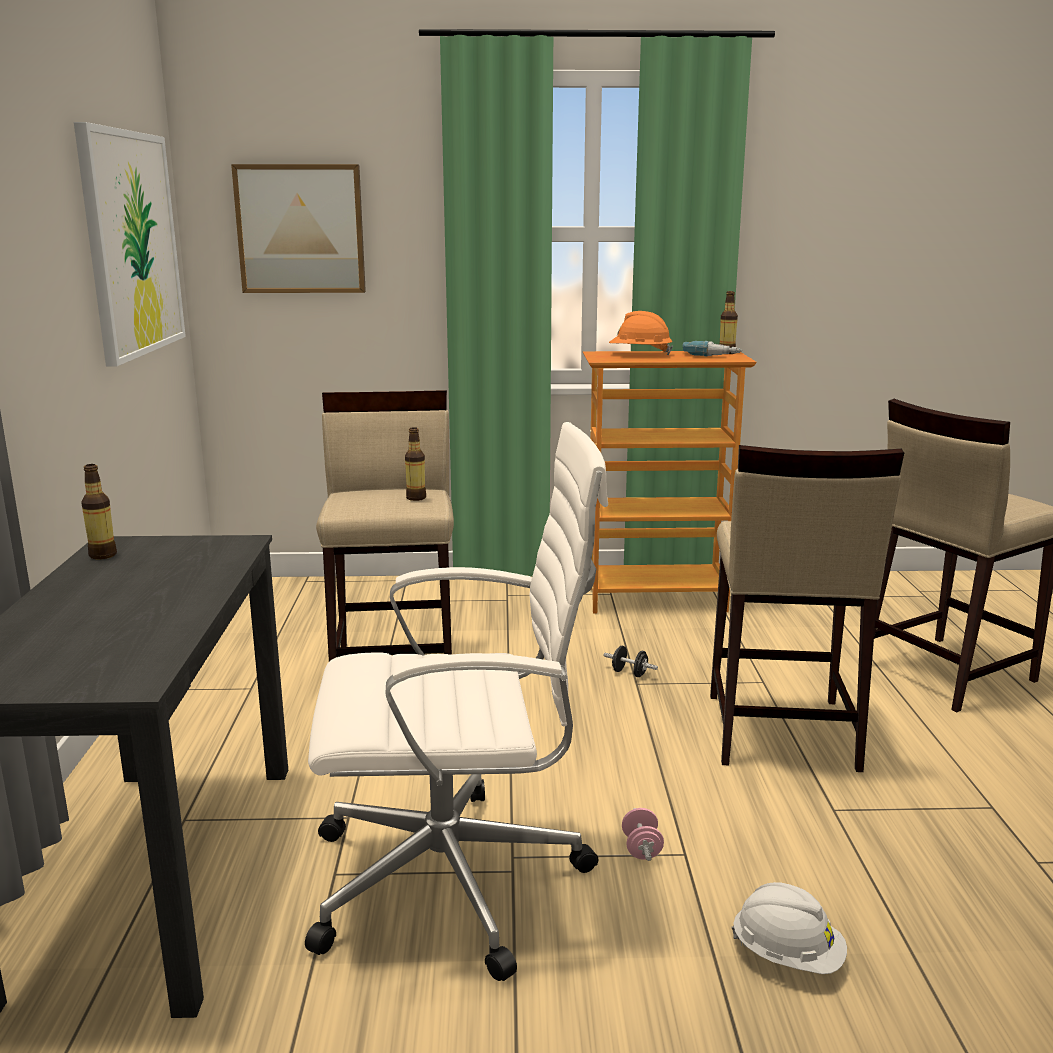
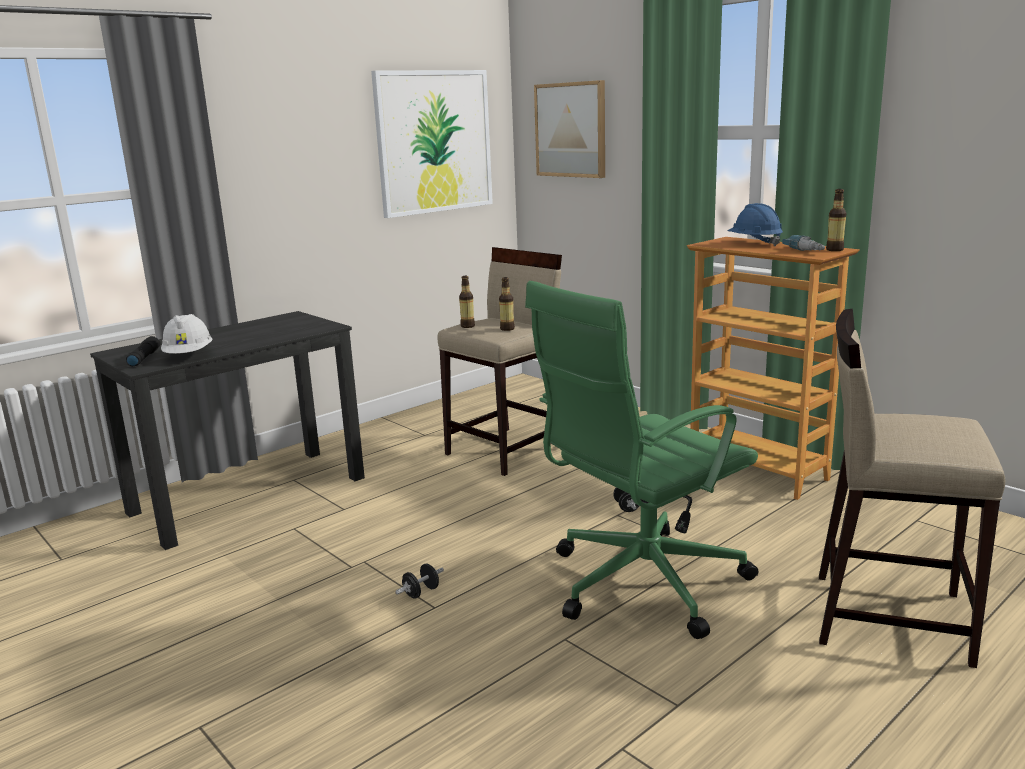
camera: 50 degrees right, 0 degrees up
bottle [81,464,117,559] -> bottle moved to [459,276,475,328]
white office chair [305,422,608,981] -> none
orange hard hat [609,311,673,355] -> blue hard hat [728,203,783,246]
pink dumbbell [622,808,664,861] -> black dumbbell [395,564,444,599]
beige stool [710,445,904,772] -> green office chair [525,281,758,639]
white hard hat [731,882,847,974] -> white hard hat moved to [161,314,212,354]
none -> black flashlight [126,336,161,366]

